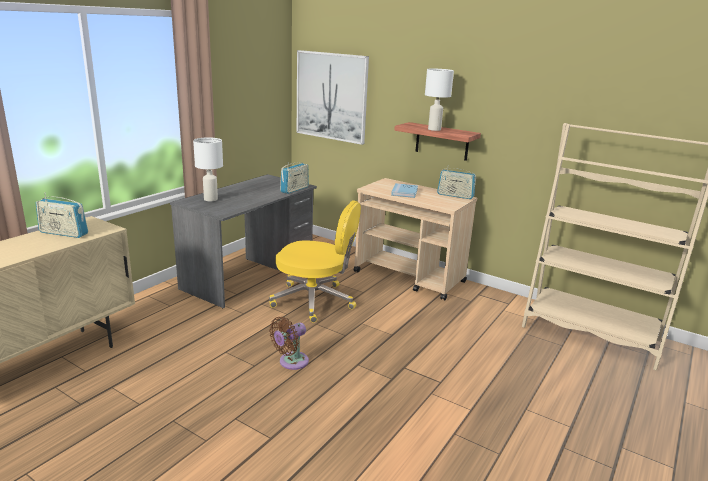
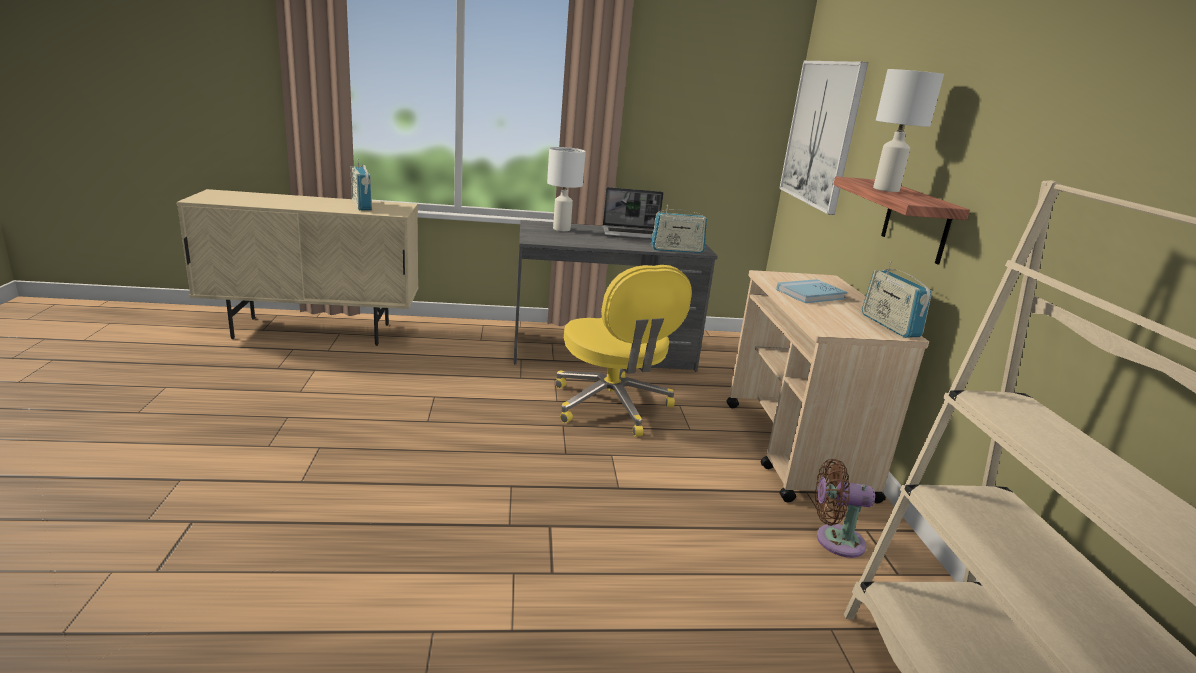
camera: 50 degrees right, 0 degrees up
brown fan [269,317,309,370] -> brown fan moved to [815,459,875,558]
none -> laptop [603,187,664,240]

